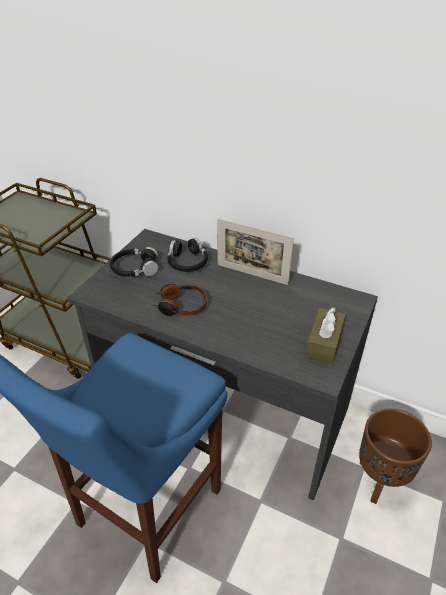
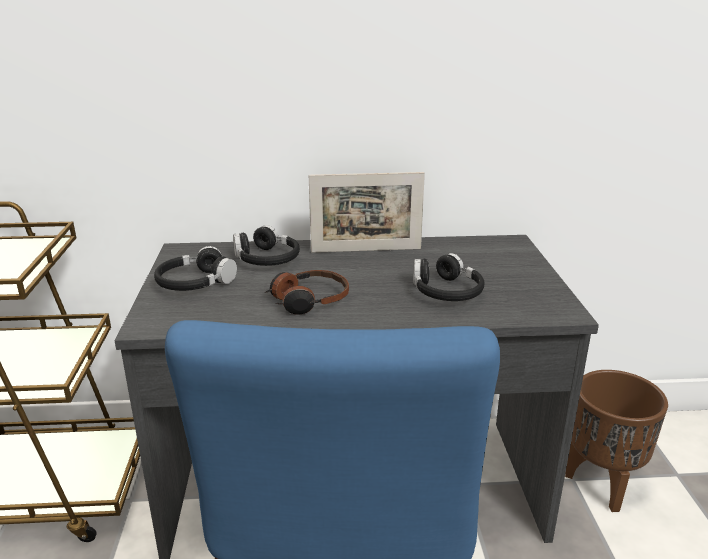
camera: 30 degrees left, 15 degrees down
brown tissue box [305,307,346,364] -> none
none -> black headphones [413,253,485,301]

